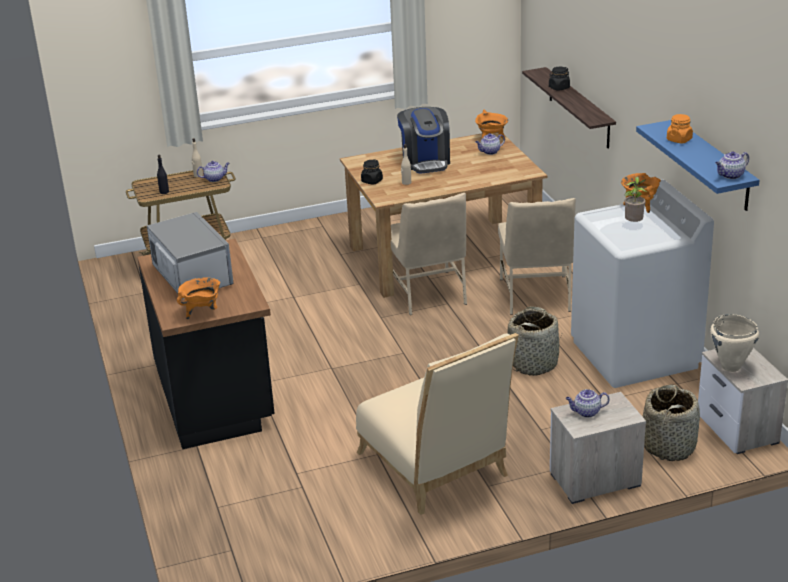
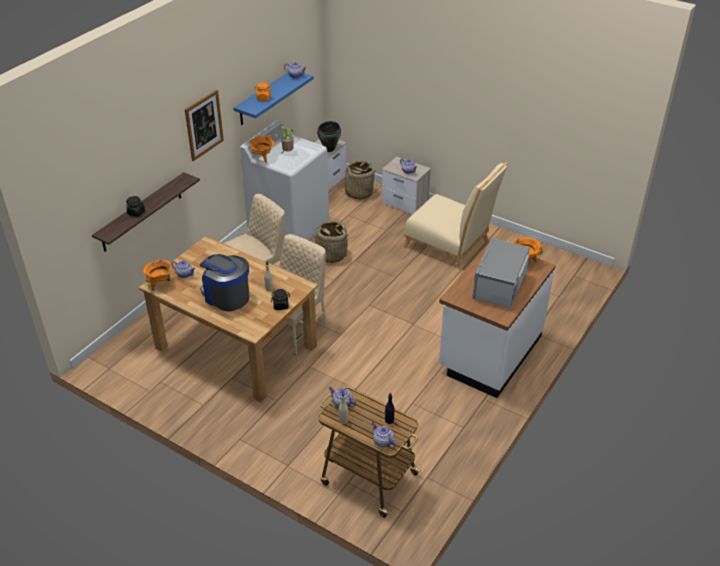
camera: 130 degrees left, 10 degrees up
black counter [137,239,275,449] -> white counter [439,242,556,398]
beige chair [356,333,519,515] -> beige chair turned 105 degrees clockwise [403,162,508,271]
coffee machine [397,107,450,174] -> coffee machine turned 90 degrees counterclockwise [200,254,250,312]
beige cooking pot [710,314,759,372] -> black cooking pot [317,121,341,152]
none -> picture [185,90,224,161]
none -> teapot [372,422,396,448]

